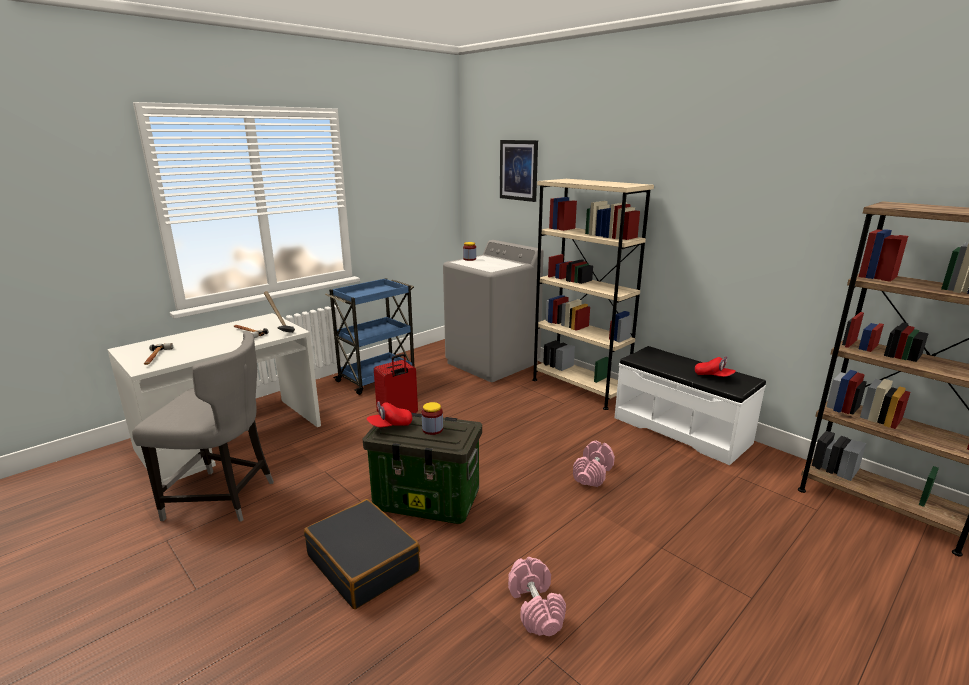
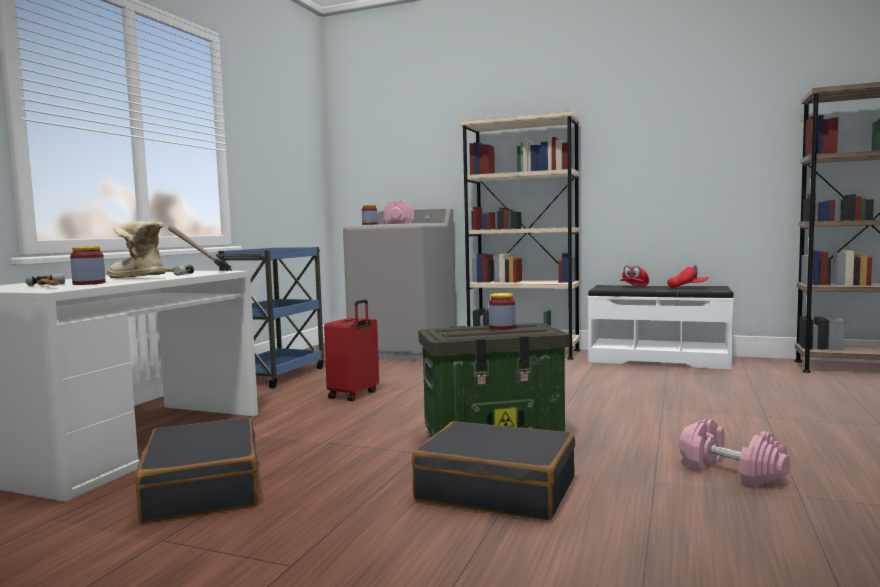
camera: 25 degrees left, 15 degrees down
grey chair [132,332,274,522] -> black suitcase [136,417,258,524]
red cap [366,401,412,427] -> red cap moved to [620,266,649,286]
picture [500,140,538,202] -> none
pink dumbbell [573,441,615,487] -> pink dumbbell moved to [384,200,414,224]
none -> jar [70,246,106,285]
none -> boot [107,221,165,278]

